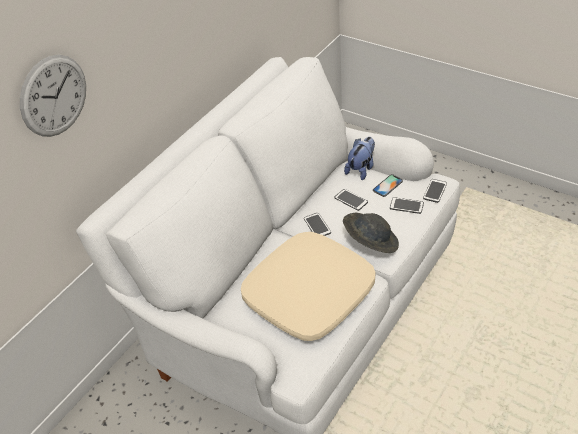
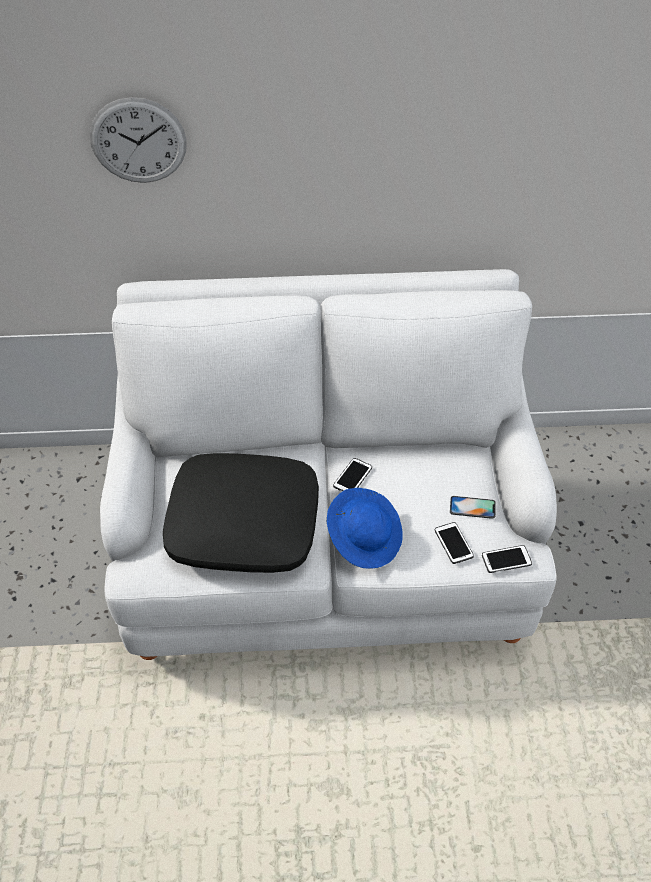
camera: 50 degrees right, 5 degrees up
beige pillow [241,232,375,341] -> black pillow [163,453,319,573]
phone [335,189,368,211] -> none
grey hat [343,213,399,253] -> blue hat [327,488,403,569]
plush toy [344,137,375,180] -> none

